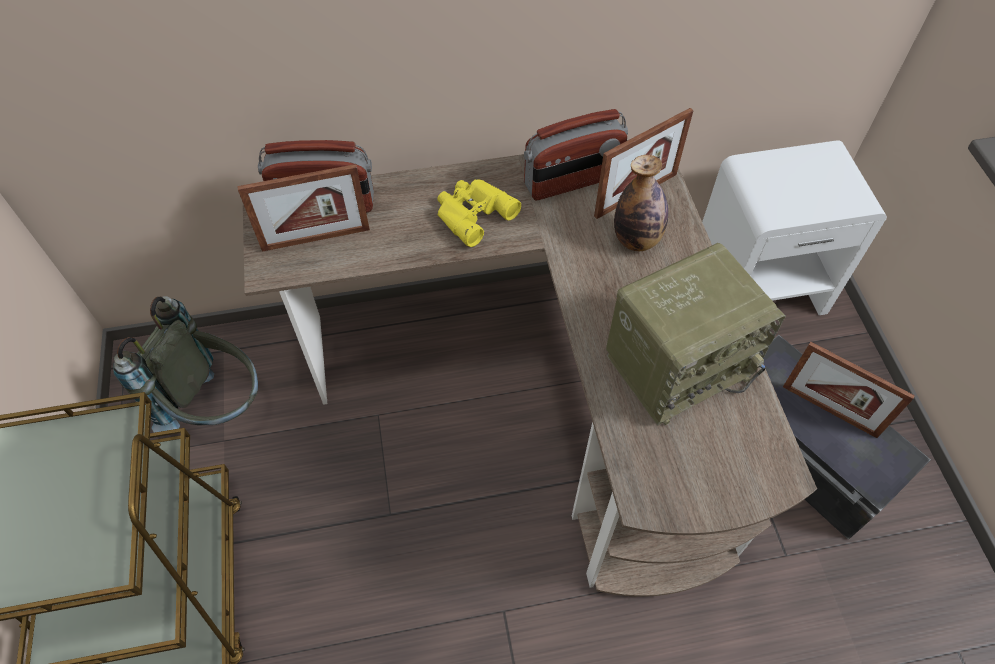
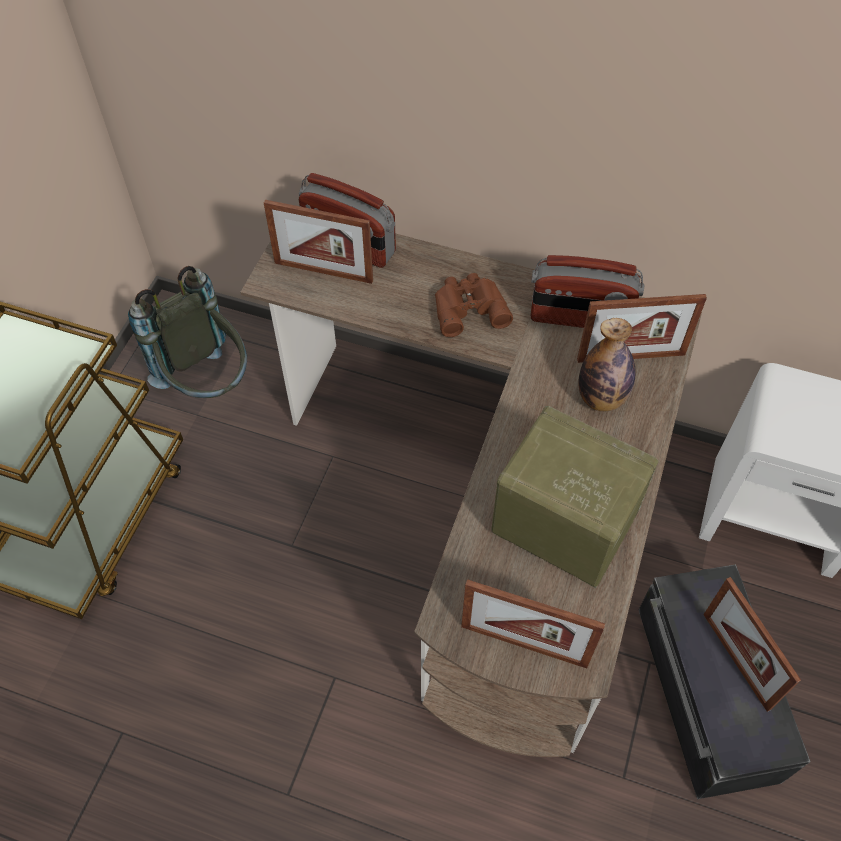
camera: 30 degrees right, 0 degrees up
yellow binoculars [437,179,521,247] -> brown binoculars [435,273,513,337]
radio [606,243,786,426] -> radio turned 150 degrees counterclockwise [492,406,659,588]
none -> picture frame [461,579,605,668]

